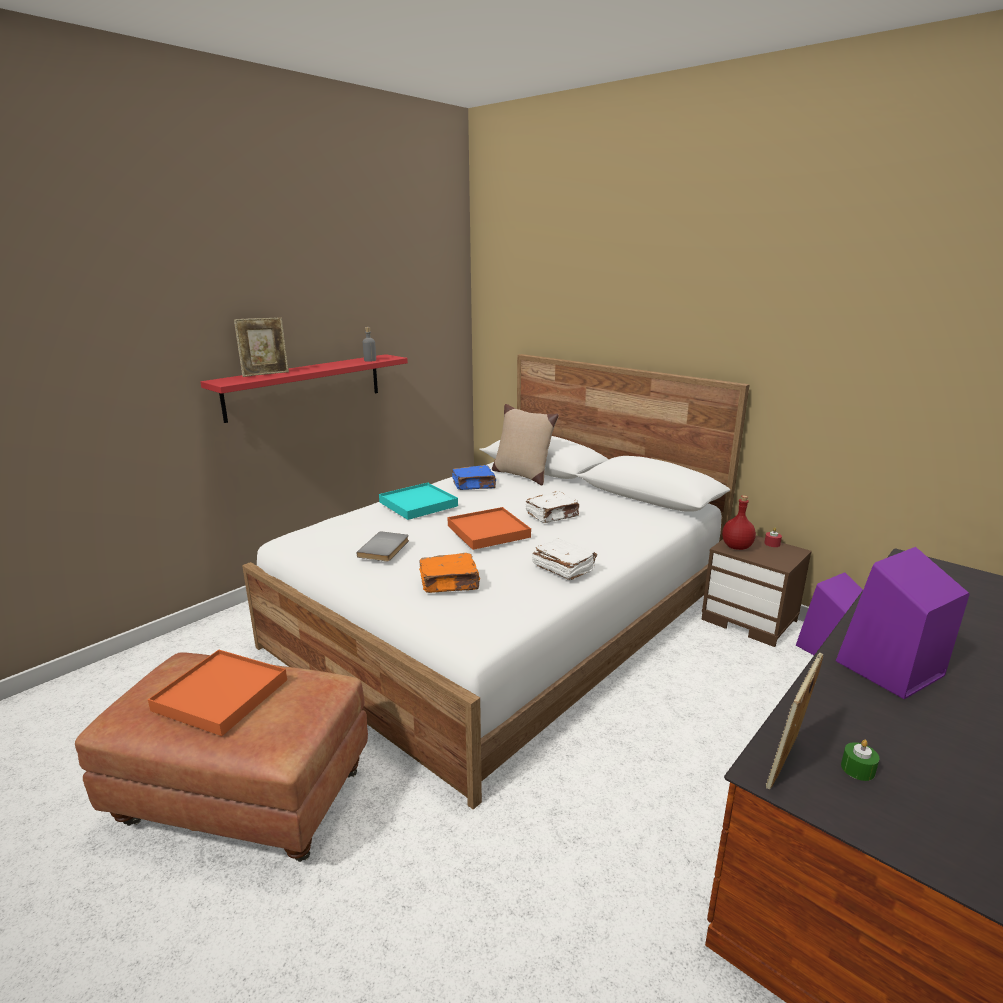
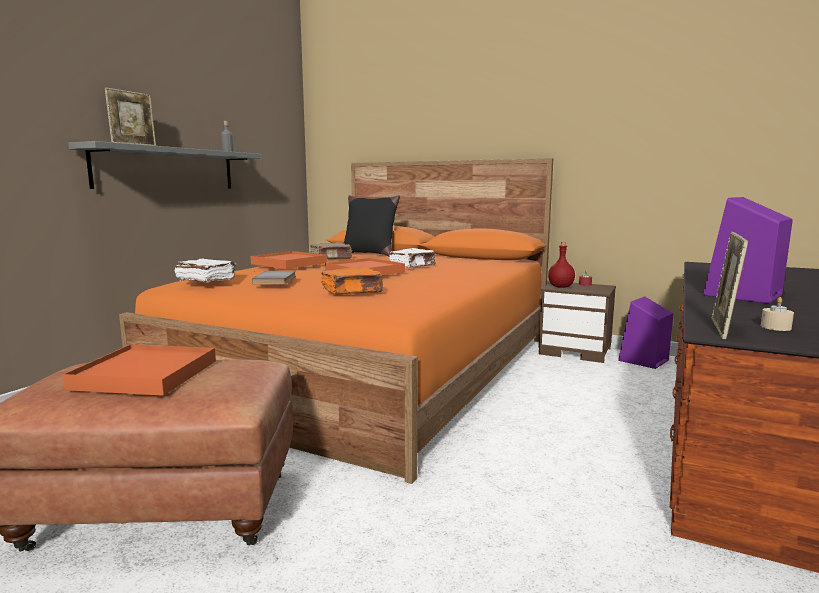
camera: 15 degrees left, 10 degrees down
red shelf [201,354,408,423] -> grey shelf [68,141,261,189]
white bed [242,354,750,809] -> orange bed [119,158,553,484]
turquoise tray [379,482,458,520] -> orange tray [250,251,327,269]
blue book [452,465,496,490] -> brown book [310,242,352,259]
beige pillow [492,404,559,486] -> black pillow [343,195,400,256]
white book [532,538,597,580] -> white book moved to [175,259,236,283]
green candle [841,740,879,781] -> beige candle [761,297,794,331]

